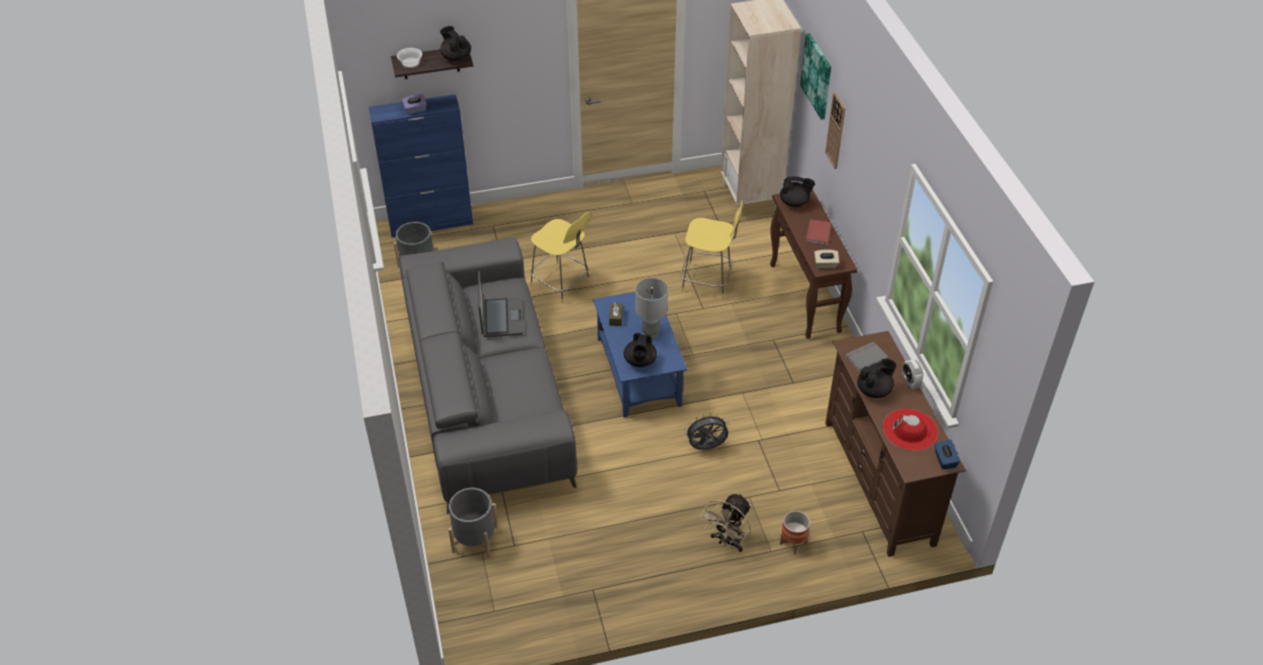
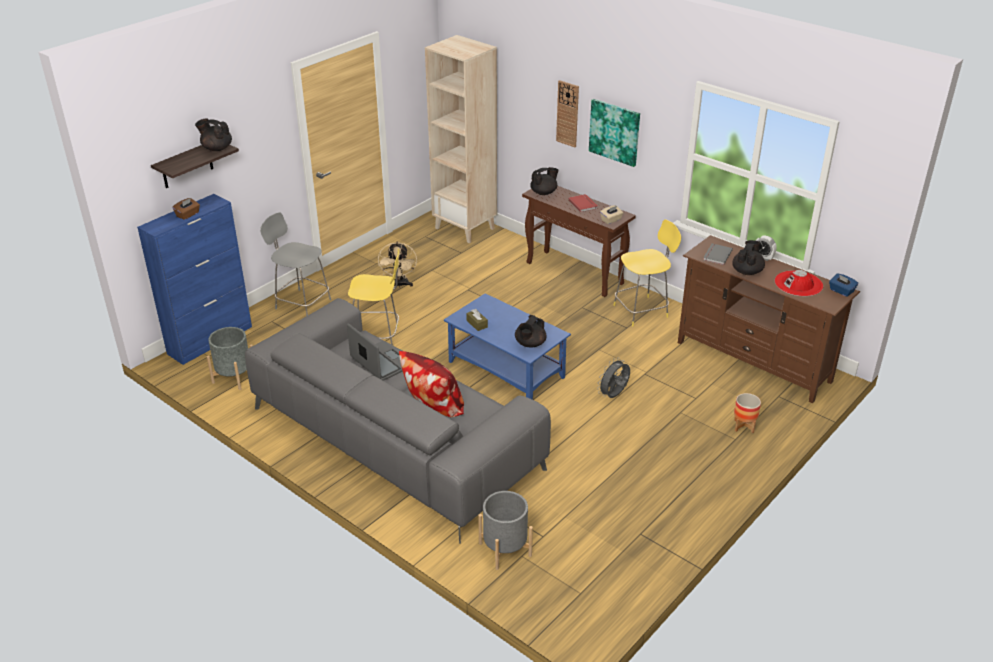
camera: 35 degrees left, 10 degrees down
bowl [397,48,422,68] -> none
purple tissue box [402,94,427,114] -> brown tissue box [172,198,200,220]
black teapot [624,333,657,367] -> black teapot turned 60 degrees clockwise [515,315,547,348]
grey table lamp [635,278,668,338] -> none
yellow stool [681,200,743,298] -> yellow stool moved to [613,219,681,326]
beige fan [700,493,751,552] -> beige fan moved to [378,241,417,288]
picture [800,33,831,120] -> picture moved to [589,99,640,167]
none -> grey stool [260,212,331,316]
none -> pillow [399,351,464,417]

